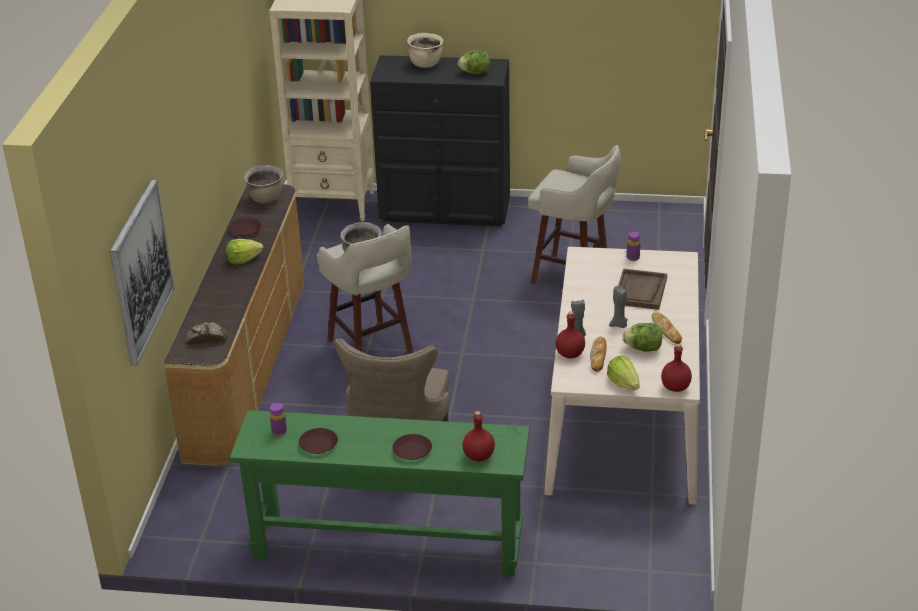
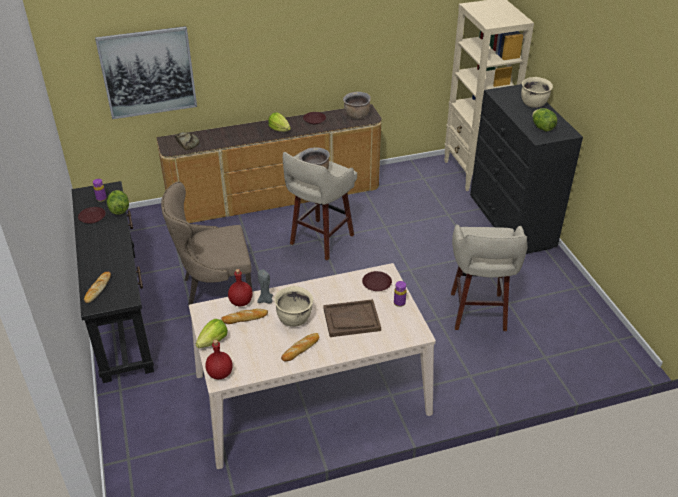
camera: 65 degrees right, 5 degrees up
green console table [230,410,530,577] -> black console table [72,181,154,383]
brown plate [392,434,432,460] -> brown plate moved to [362,271,392,291]
red bottle [463,411,495,461] -> bread [84,272,111,303]
grey candle [609,285,628,328] -> beige cooking pot [274,286,313,327]
lettuce [622,323,662,352] -> lettuce moved to [107,190,129,215]

